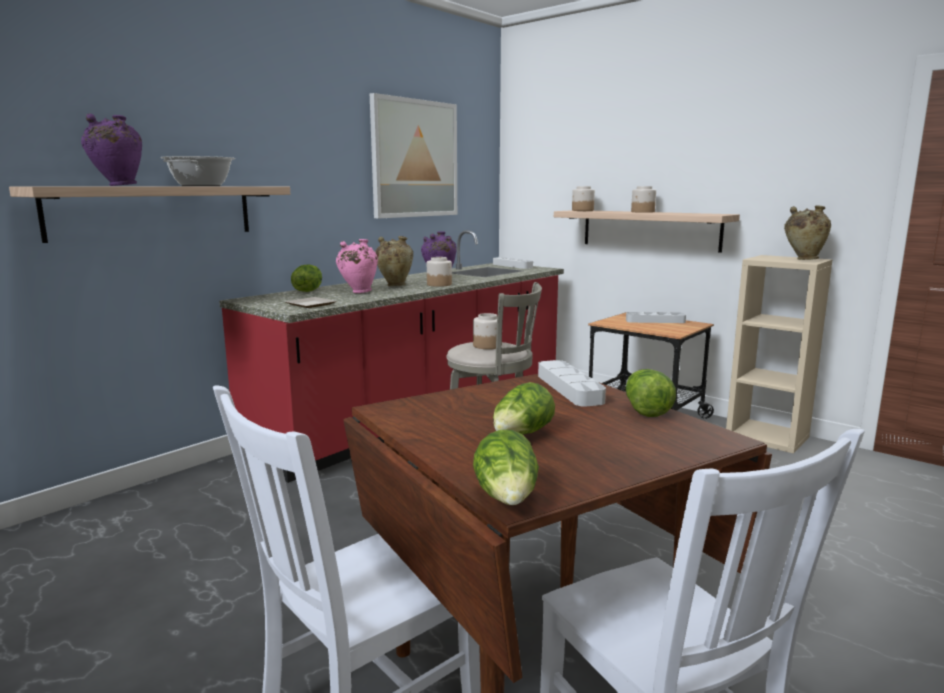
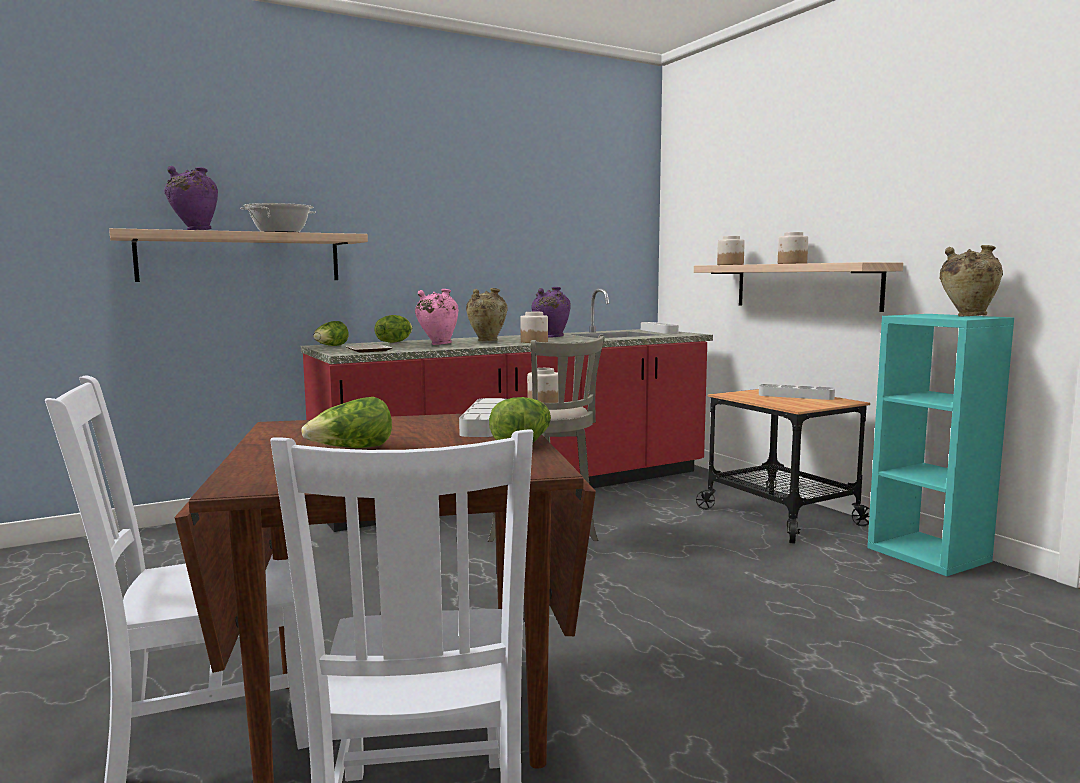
camera: 20 degrees right, 5 degrees down
picture [370,93,457,218] -> none
lettuce [473,430,539,505] -> lettuce moved to [313,321,348,346]
beige bookcase [726,255,832,454] -> turquoise bookcase [867,314,1014,576]

